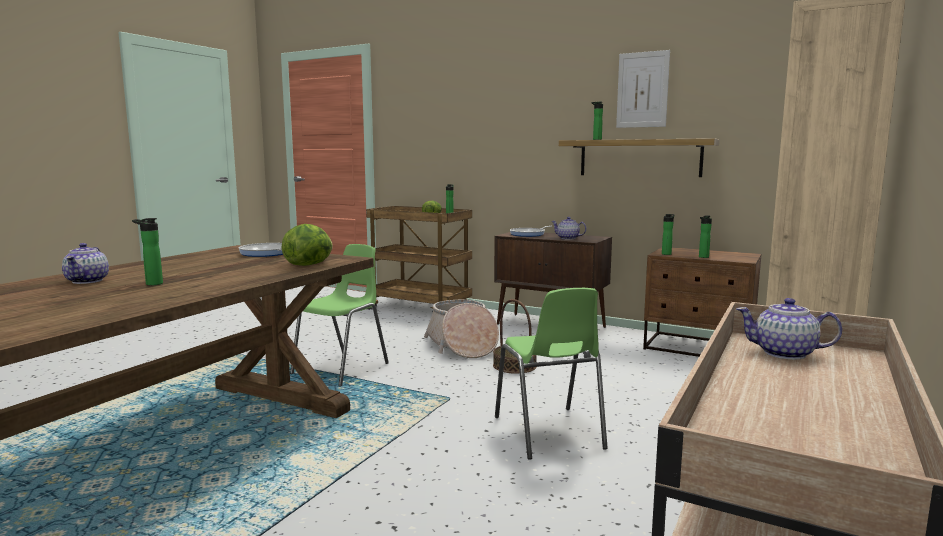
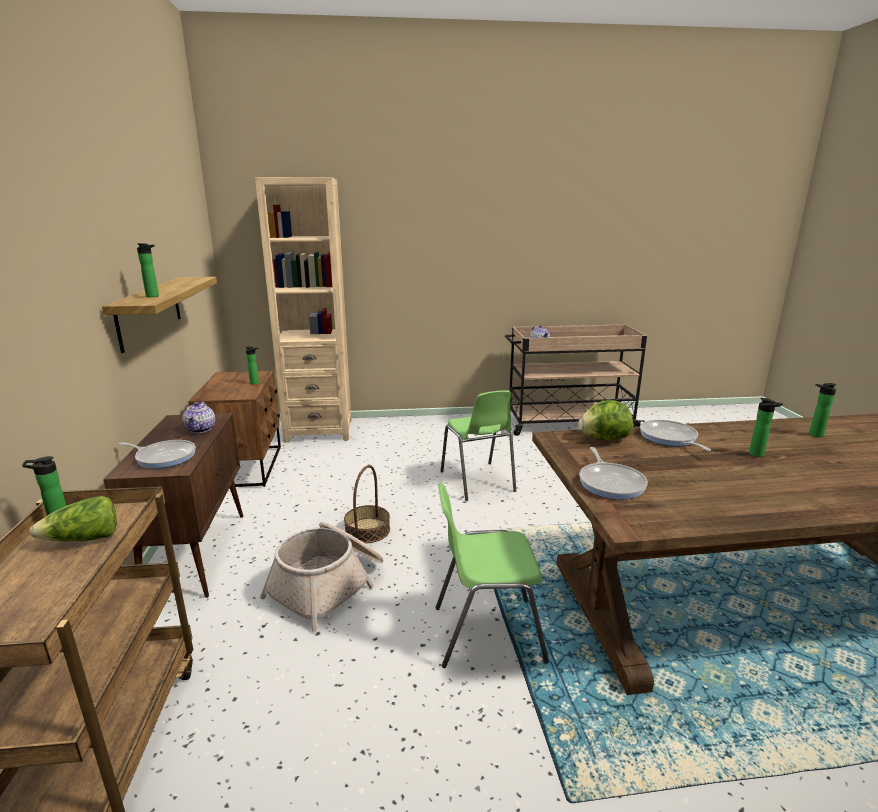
camera: 125 degrees left, 10 degrees up
teapot [62,243,109,284] -> none
green chair [495,288,608,460] -> green chair turned 120 degrees clockwise [441,390,516,501]
picture [616,50,670,128] -> none
bottle [662,214,674,255] -> bottle moved to [809,383,837,437]
none -> frying pan [640,420,711,451]

